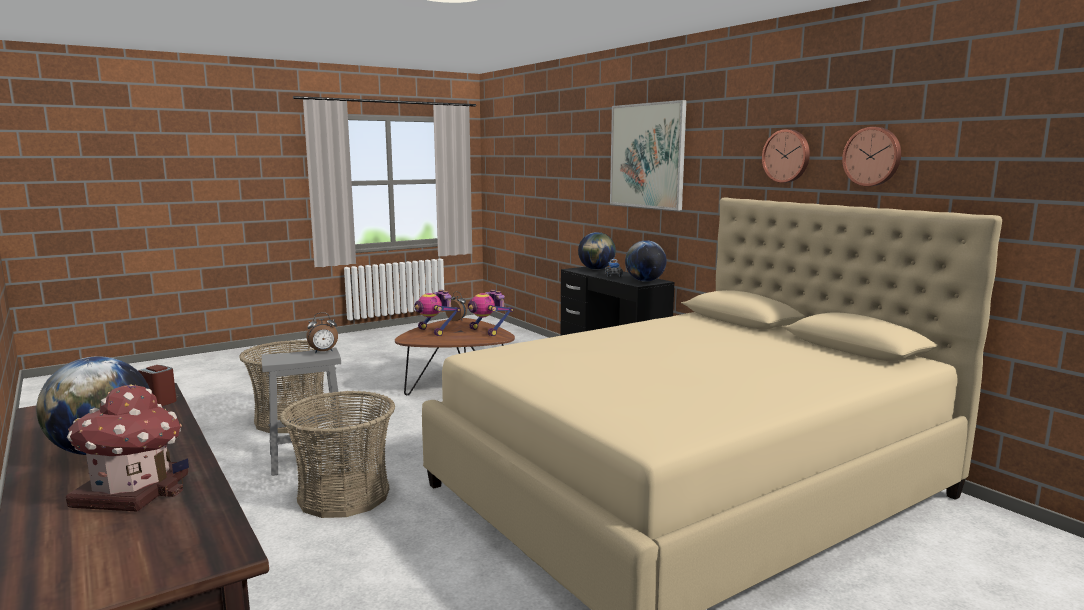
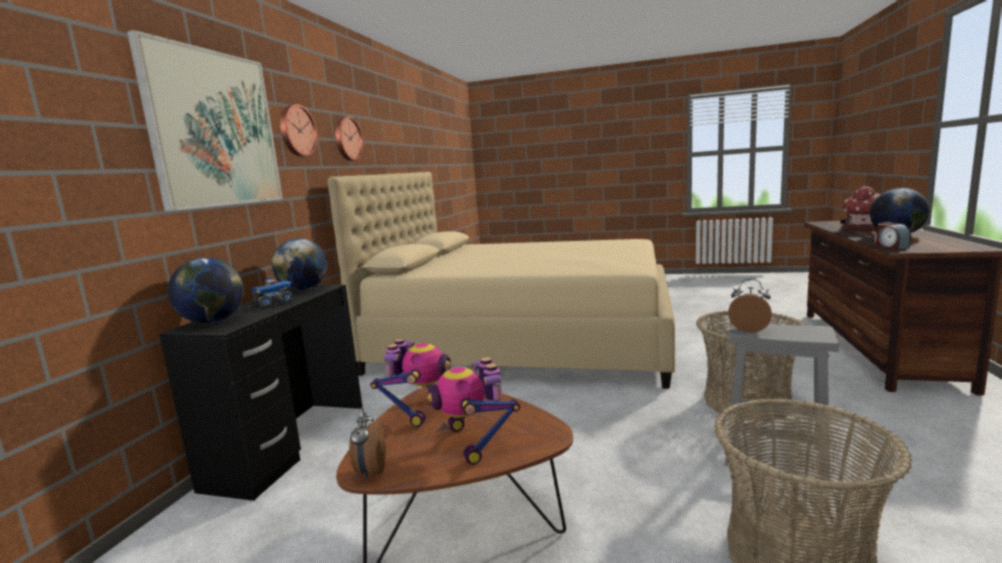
camera: 130 degrees left, 0 degrees up
toy robot [414,290,461,336] -> toy robot turned 150 degrees clockwise [428,357,520,465]
wall clock [842,127,901,186] -> wall clock moved to [280,104,318,157]

